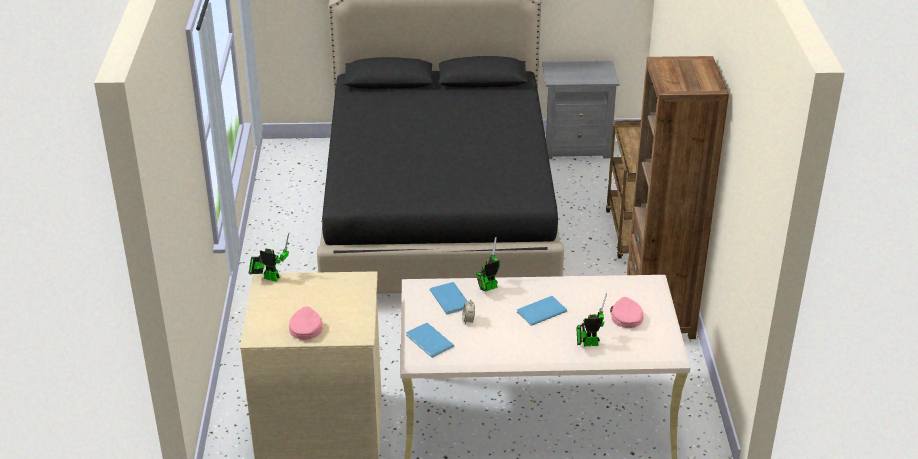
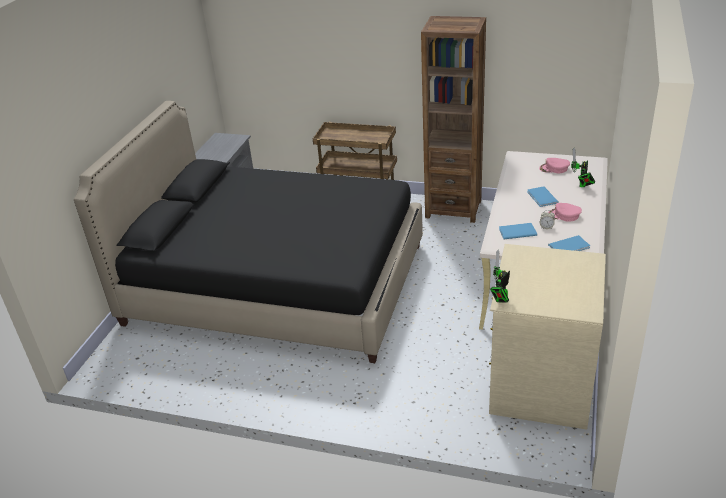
camera: 70 degrees left, 0 degrees up
pink cap [289,306,323,340] -> pink cap moved to [548,203,582,222]
toy robot [476,237,500,291] -> none

